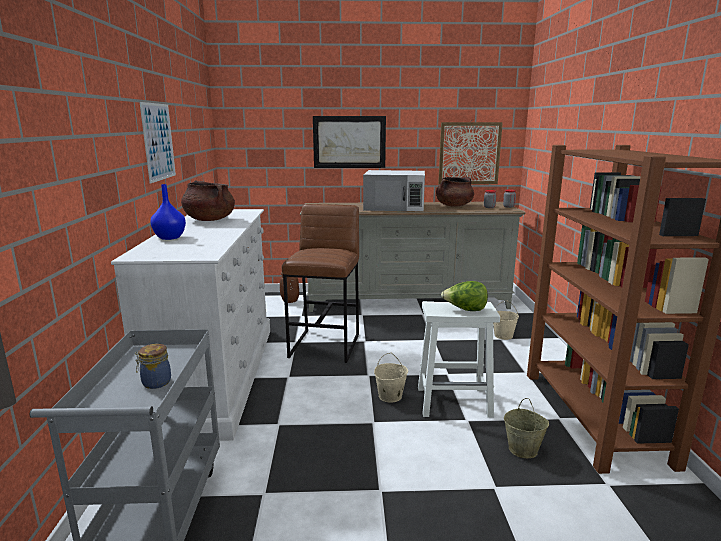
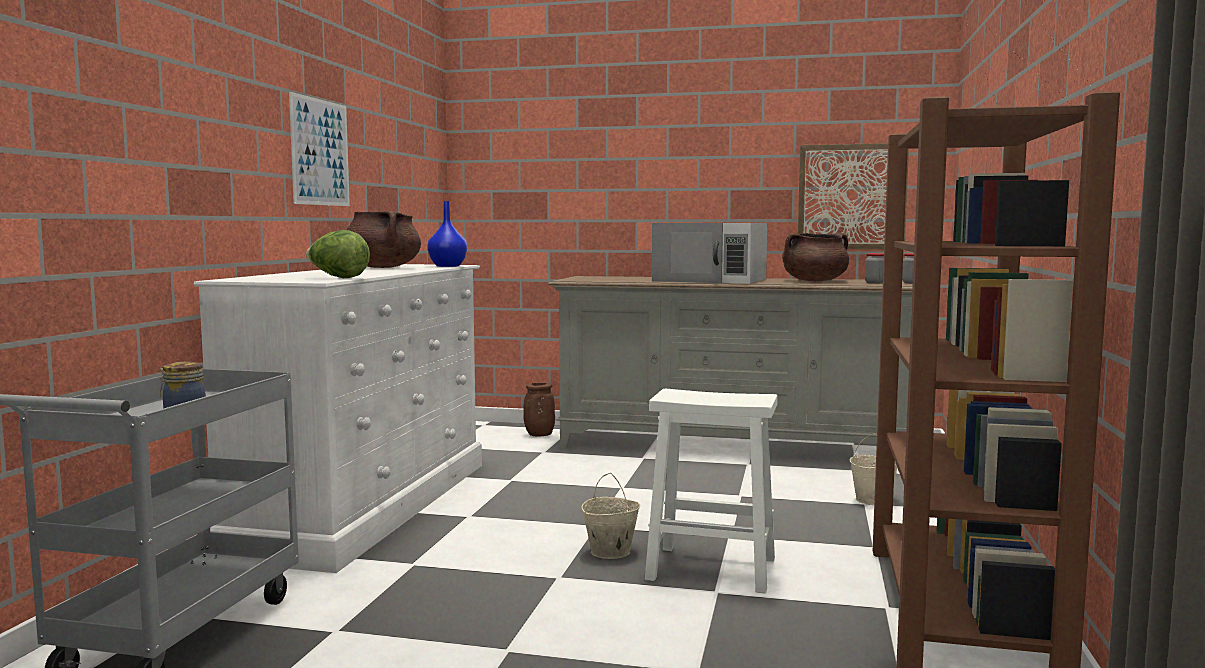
camera: 15 degrees right, 10 degrees down
blue vase [150,184,186,240] -> blue vase moved to [427,201,467,267]
brown stool [282,204,359,363] -> none
picture [313,116,386,168] -> none
lettuce [441,281,488,311] -> lettuce moved to [306,230,370,278]
beige bucket [504,398,549,458] -> none

